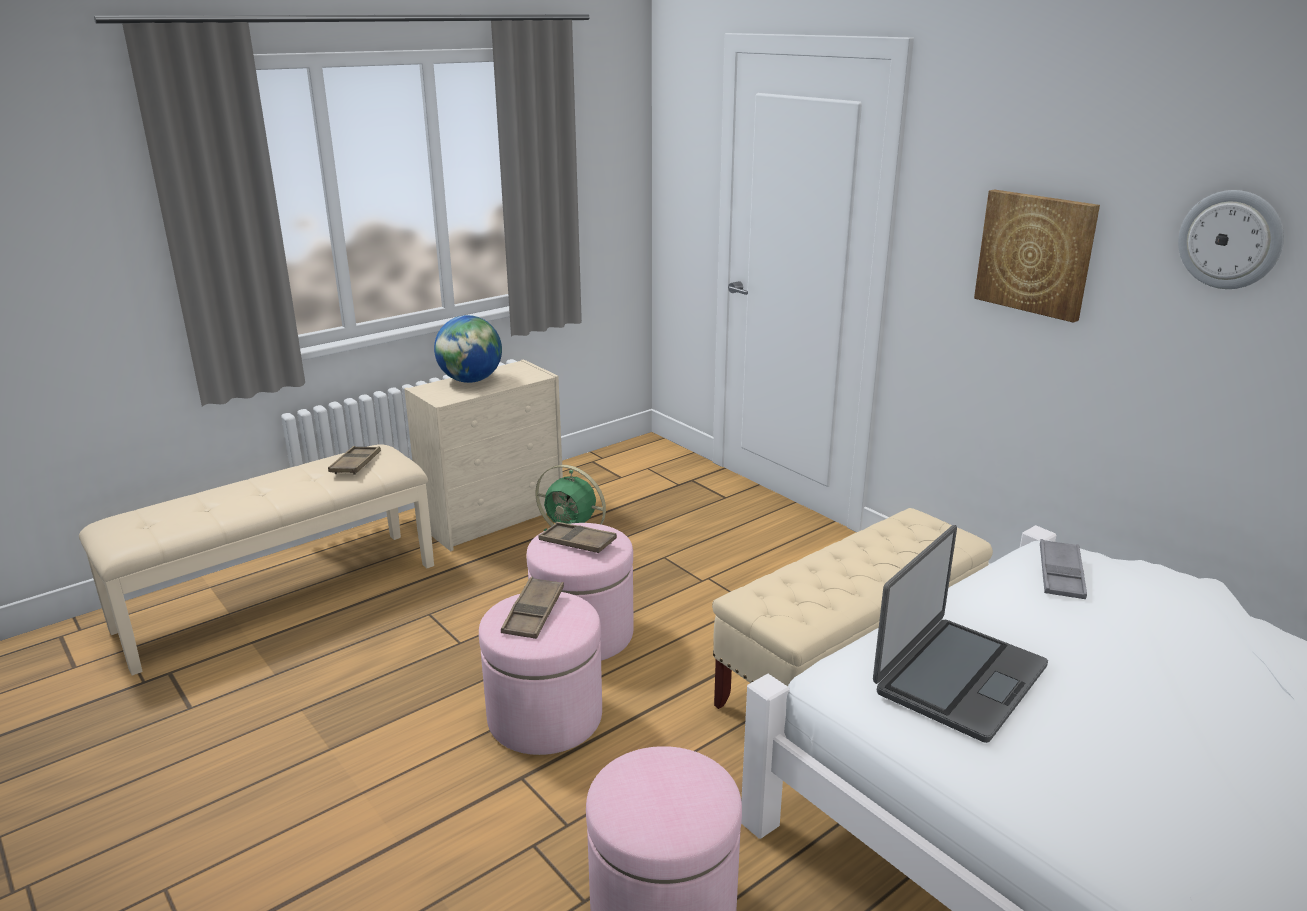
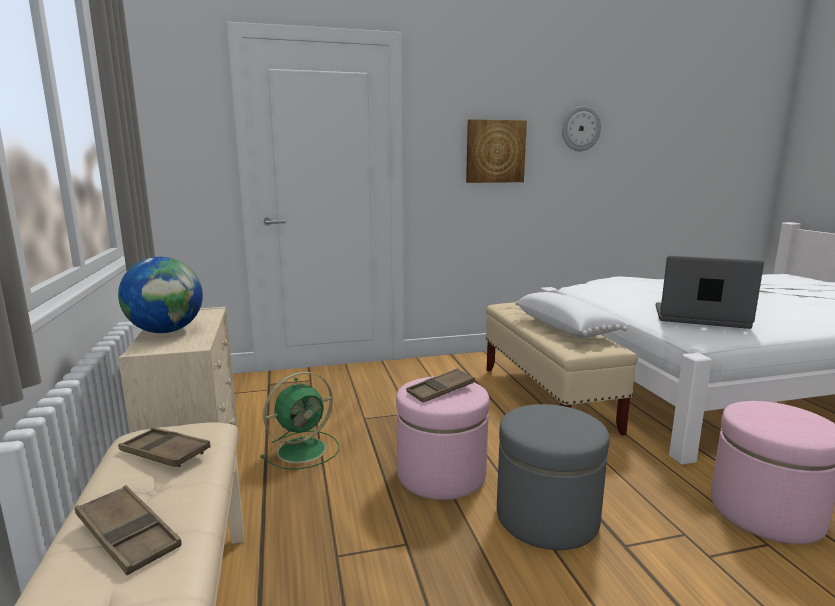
camera: 65 degrees left, 10 degrees down
pink ottoman [479,592,602,755] -> grey ottoman [497,404,609,550]
brown tray [501,577,564,639] -> brown tray moved to [75,485,181,575]
laptop [873,525,1048,743] -> laptop turned 45 degrees counterclockwise [656,256,764,329]
grey tray [1040,539,1087,599] -> none
none -> white pillow [515,292,629,338]

